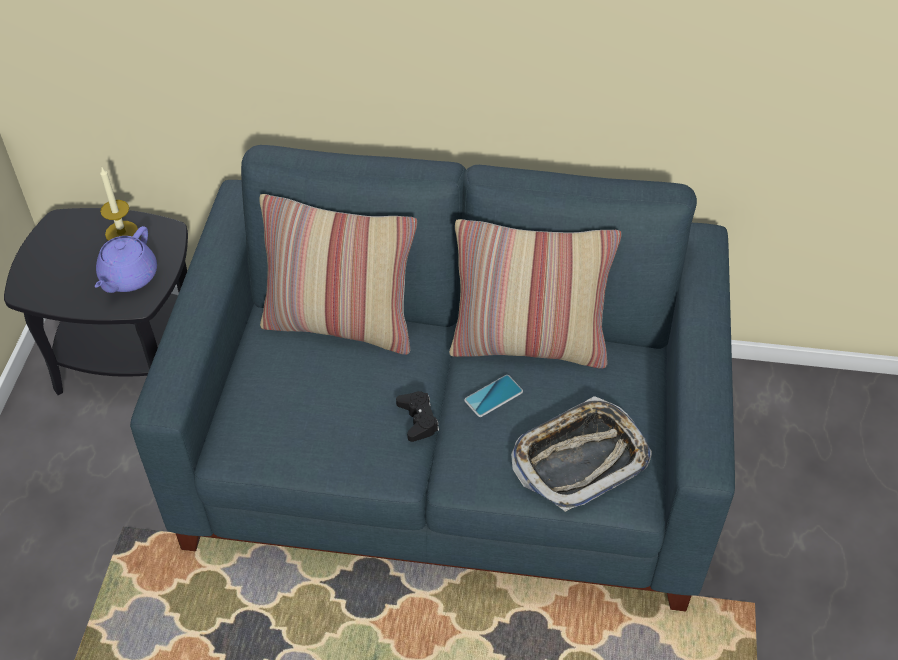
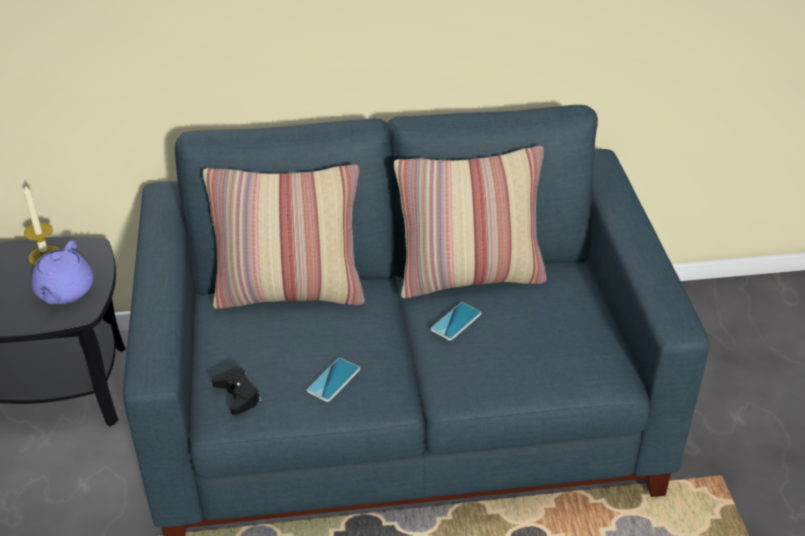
camera: 15 degrees left, 10 degrees down
black game controller [396,391,439,442] -> black game controller moved to [212,367,261,415]
tray [511,396,652,512] -> none
none -> phone [307,358,360,402]

